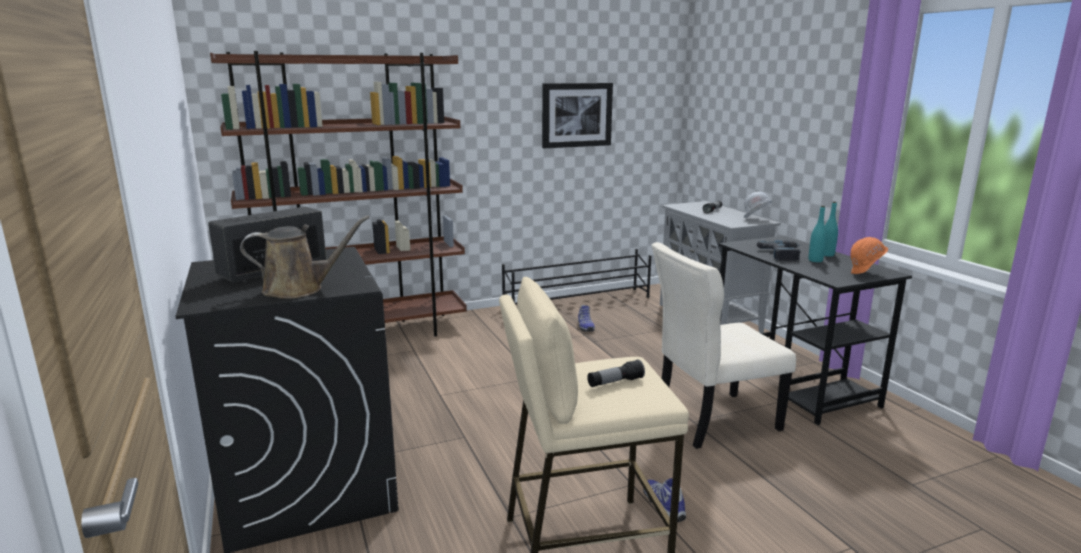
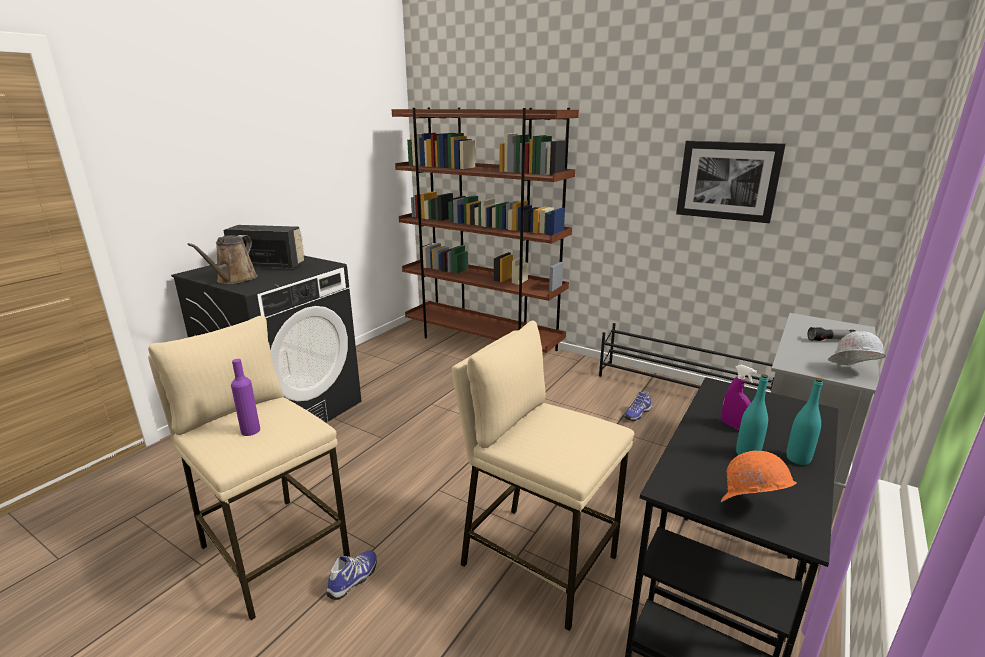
camera: 55 degrees right, 5 degrees up
brown watering can [240,216,369,299] -> brown watering can turned 60 degrees clockwise [187,235,258,284]
flashlight [587,359,645,387] -> purple bottle [231,359,260,436]
beige chair [651,242,796,449] -> beige stool [452,320,634,632]
power drill [757,240,801,261] -> purple spray bottle [721,364,757,430]

